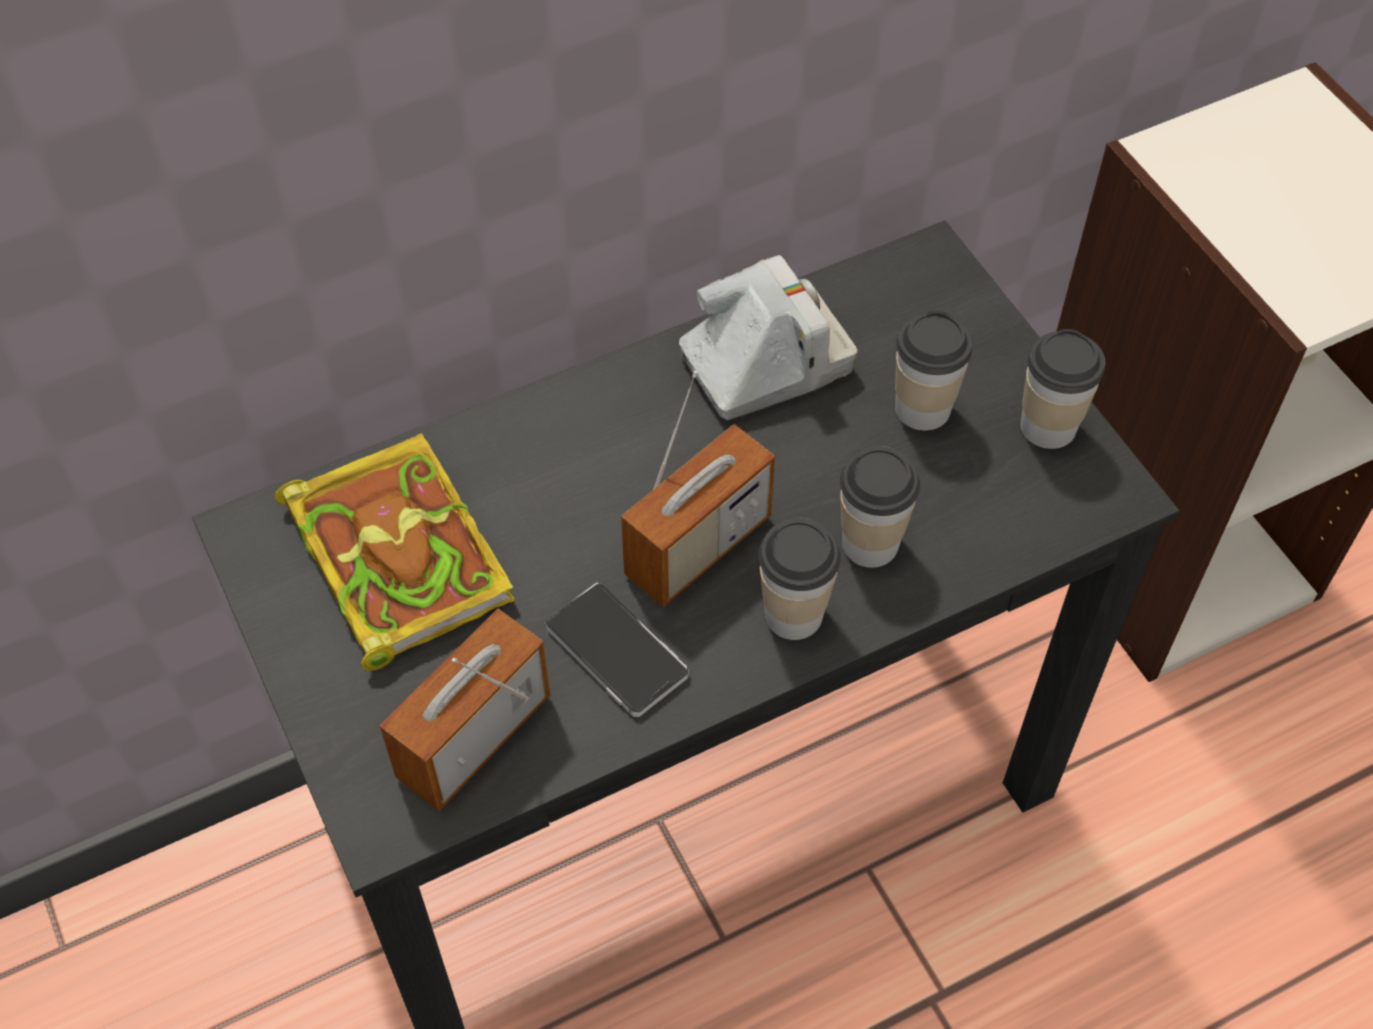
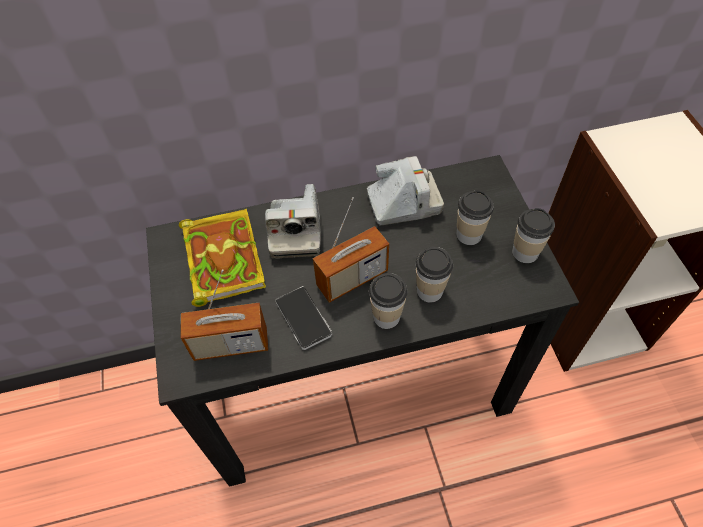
camera: 15 degrees right, 0 degrees up
radio [380,608,550,811] -> radio turned 150 degrees counterclockwise [180,269,268,361]
none -> camera [265,184,321,259]

